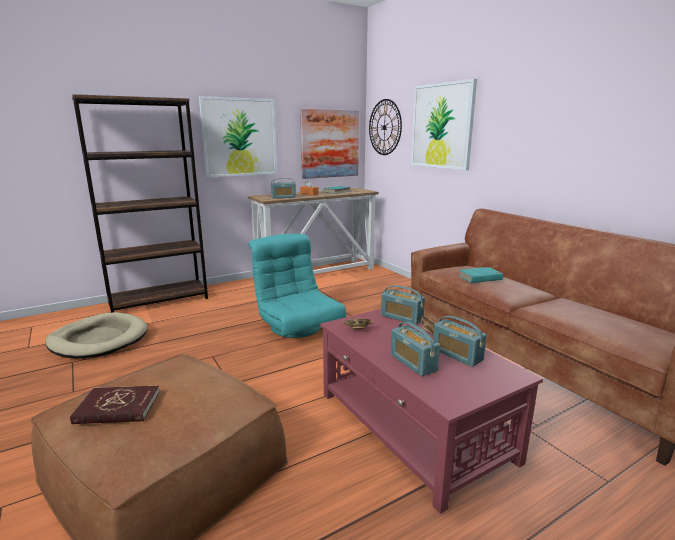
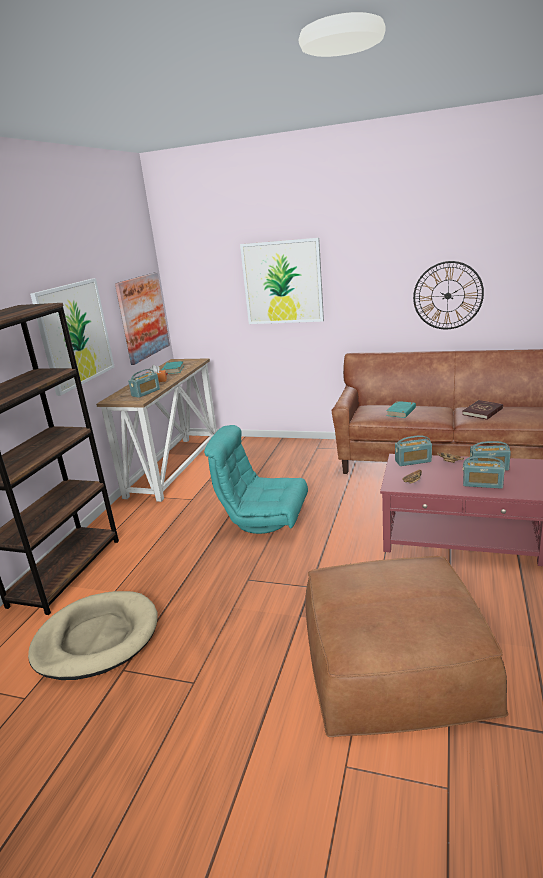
camera: 40 degrees left, 5 degrees up
red book [70,385,160,424] -> red book moved to [462,400,503,420]
wall clock [369,99,402,155] -> wall clock moved to [413,261,484,329]

